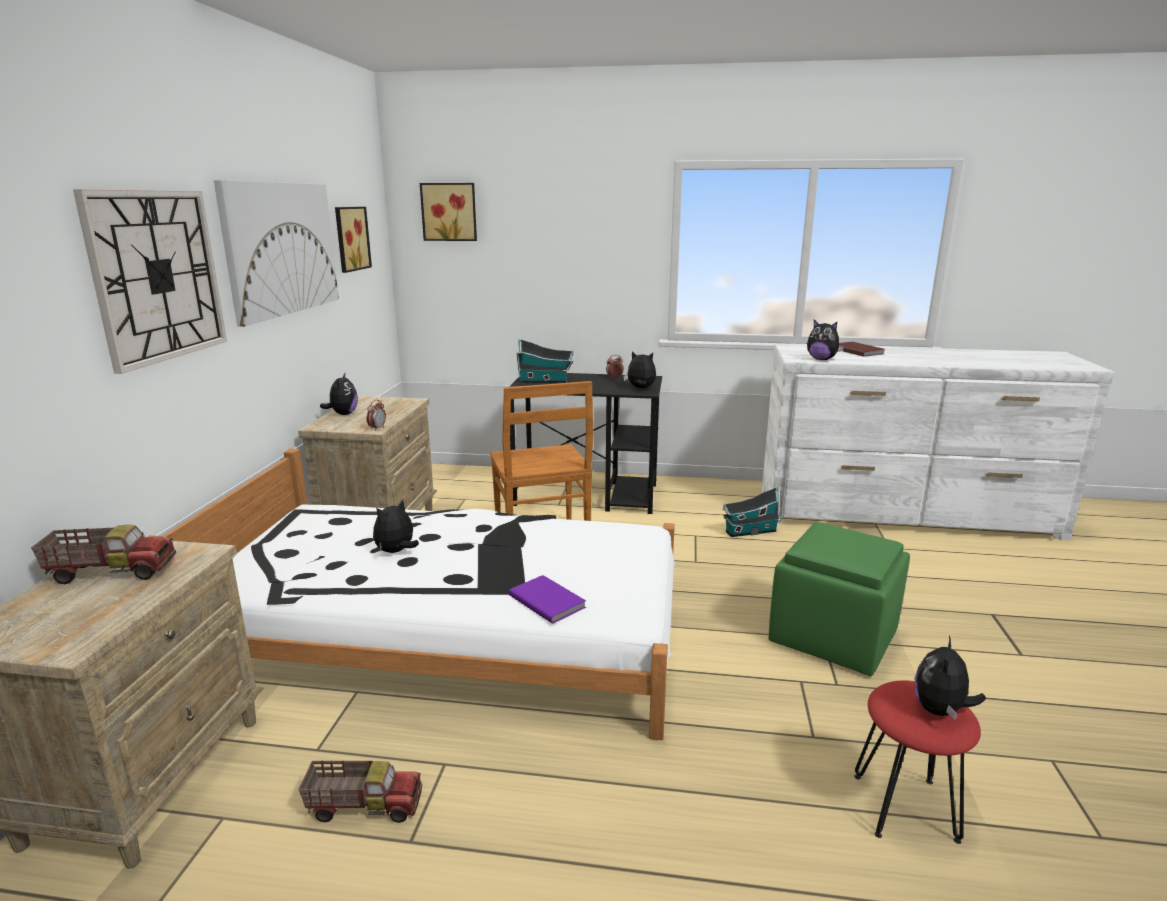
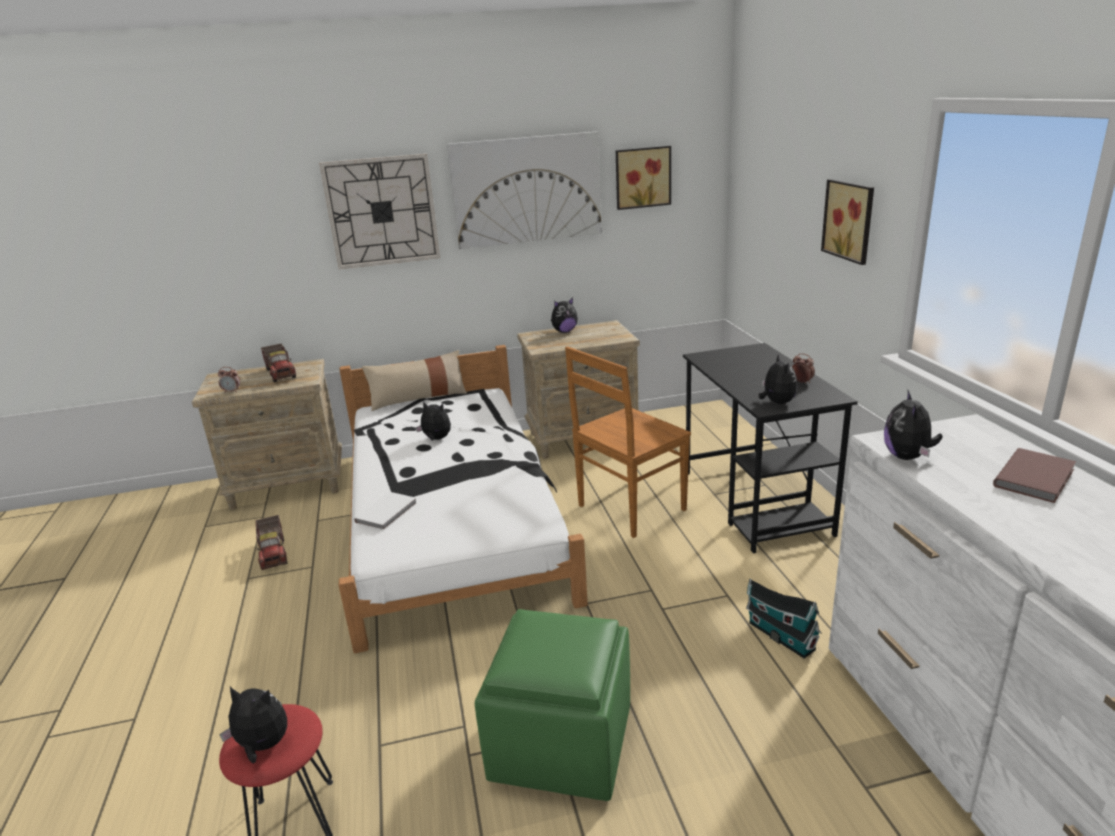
camera: 70 degrees right, 5 degrees up
alarm clock [367,400,386,431] -> alarm clock moved to [218,367,240,393]
picture [420,183,477,241] -> picture moved to [821,179,874,265]
purple book [509,575,586,624] -> white book [354,492,417,530]
toy house [516,339,574,383] -> none
none -> beige pillow [362,350,467,411]

